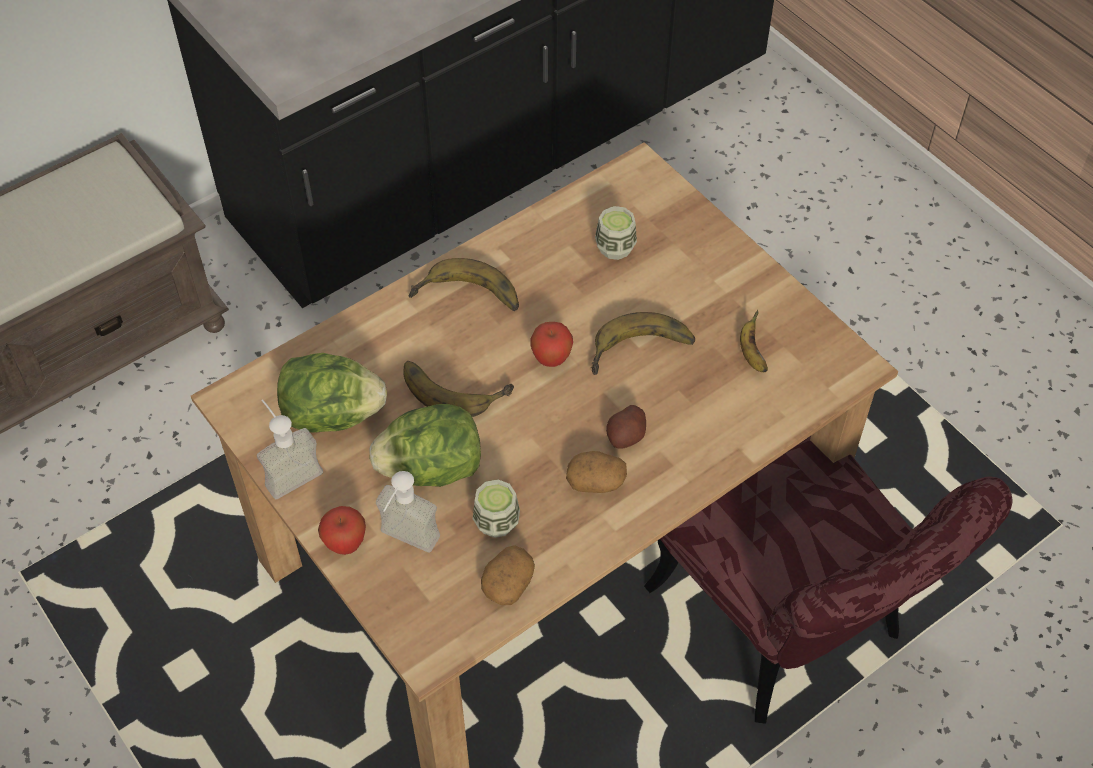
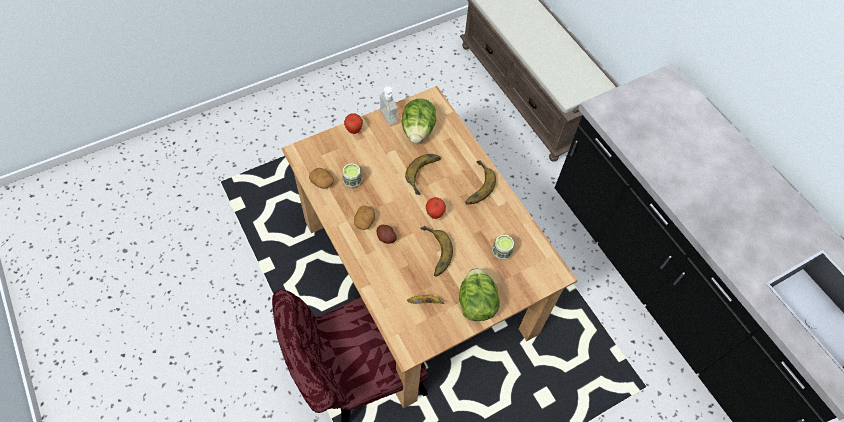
camera: 95 degrees right, 5 degrees up
lettuce [369,404,481,487] -> lettuce moved to [459,268,500,321]
soap dispenser [376,471,440,552] -> none

